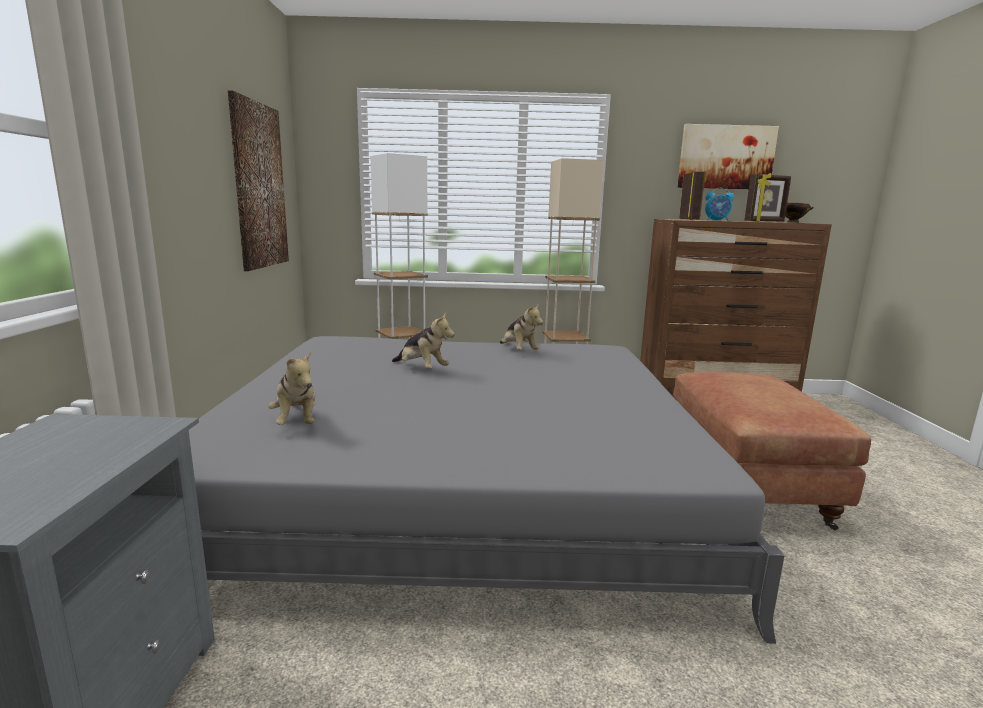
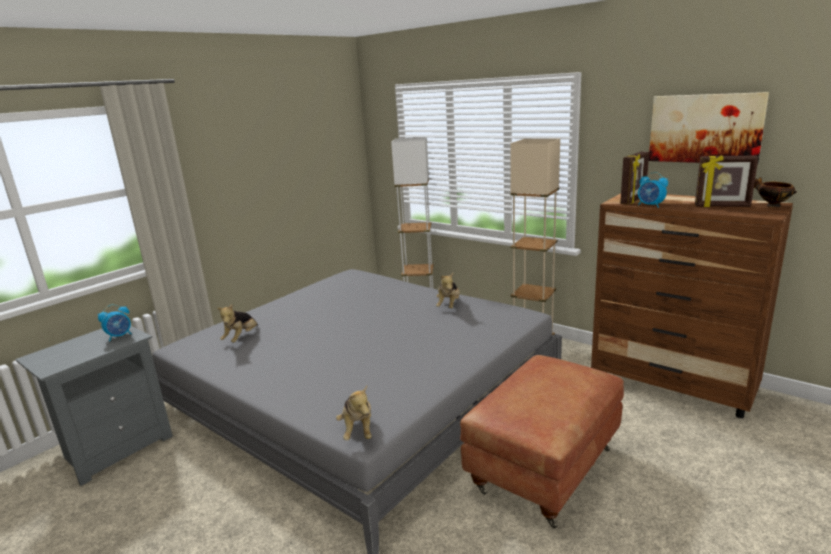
camera: 40 degrees right, 5 degrees up
picture [228,90,289,271] -> none
plush toy [392,312,455,368] -> plush toy moved to [336,386,372,441]
none -> alarm clock [98,305,132,342]

